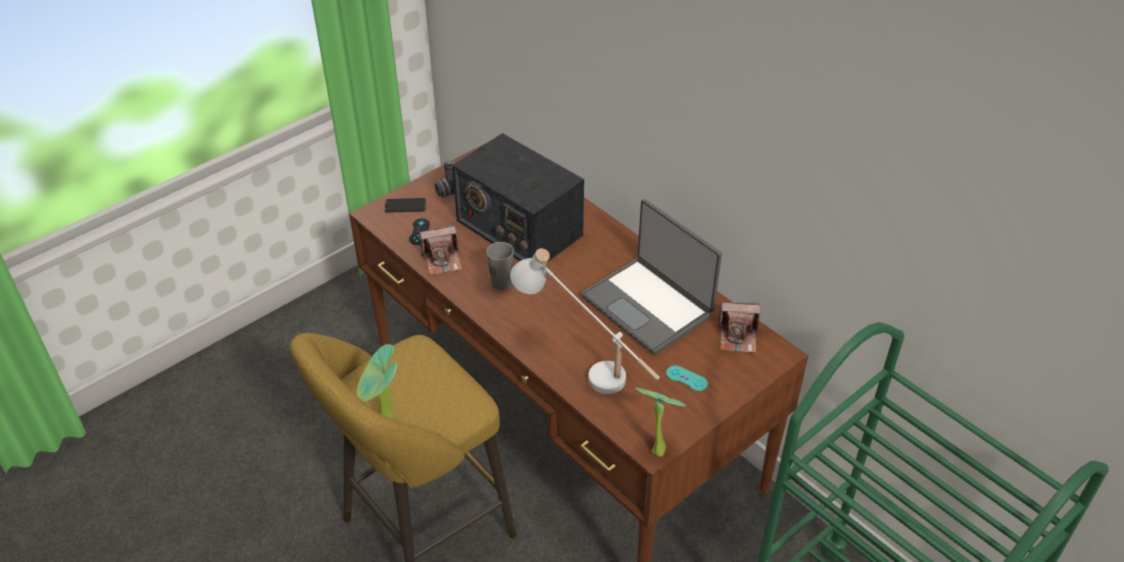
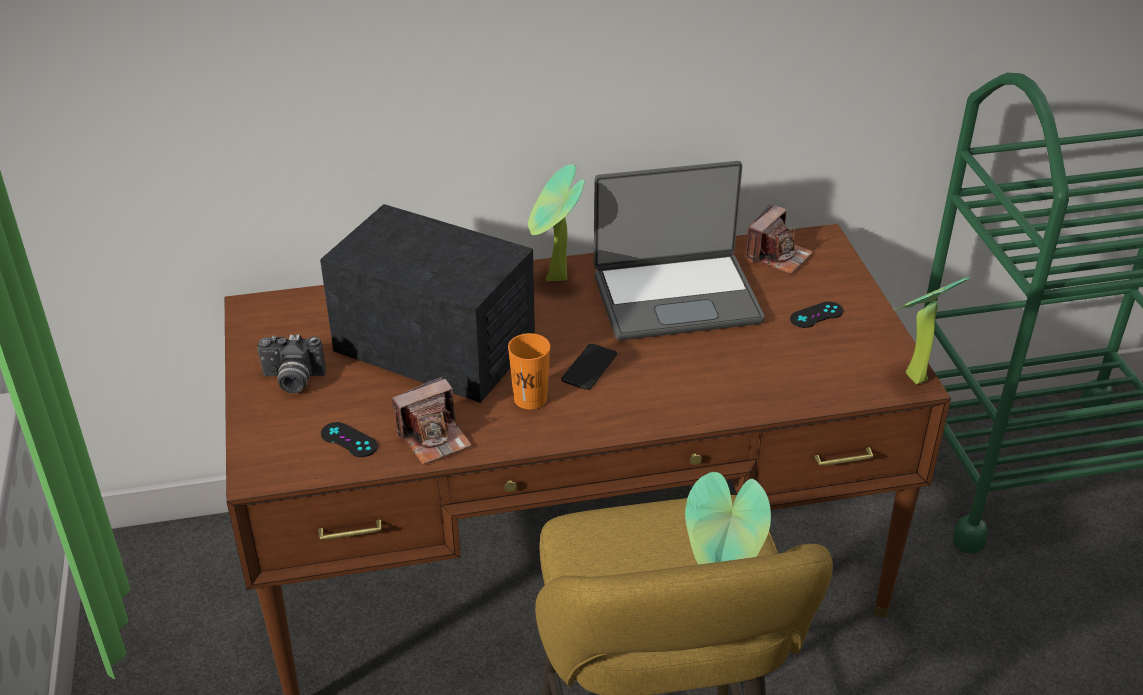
camera: 60 degrees left, 5 degrees down
phone [385,198,426,213] -> phone moved to [561,344,617,390]
camera [419,224,462,275] -> camera turned 45 degrees clockwise [392,376,472,465]
radio [452,133,584,262] -> radio turned 135 degrees counterclockwise [320,204,535,403]
grey cup [487,242,514,290] -> orange cup [508,333,550,409]
white table lamp [510,248,660,394] -> none
turquoise game controller [666,366,708,391] -> black game controller [790,302,843,328]
none -> potted plant [528,164,585,281]

